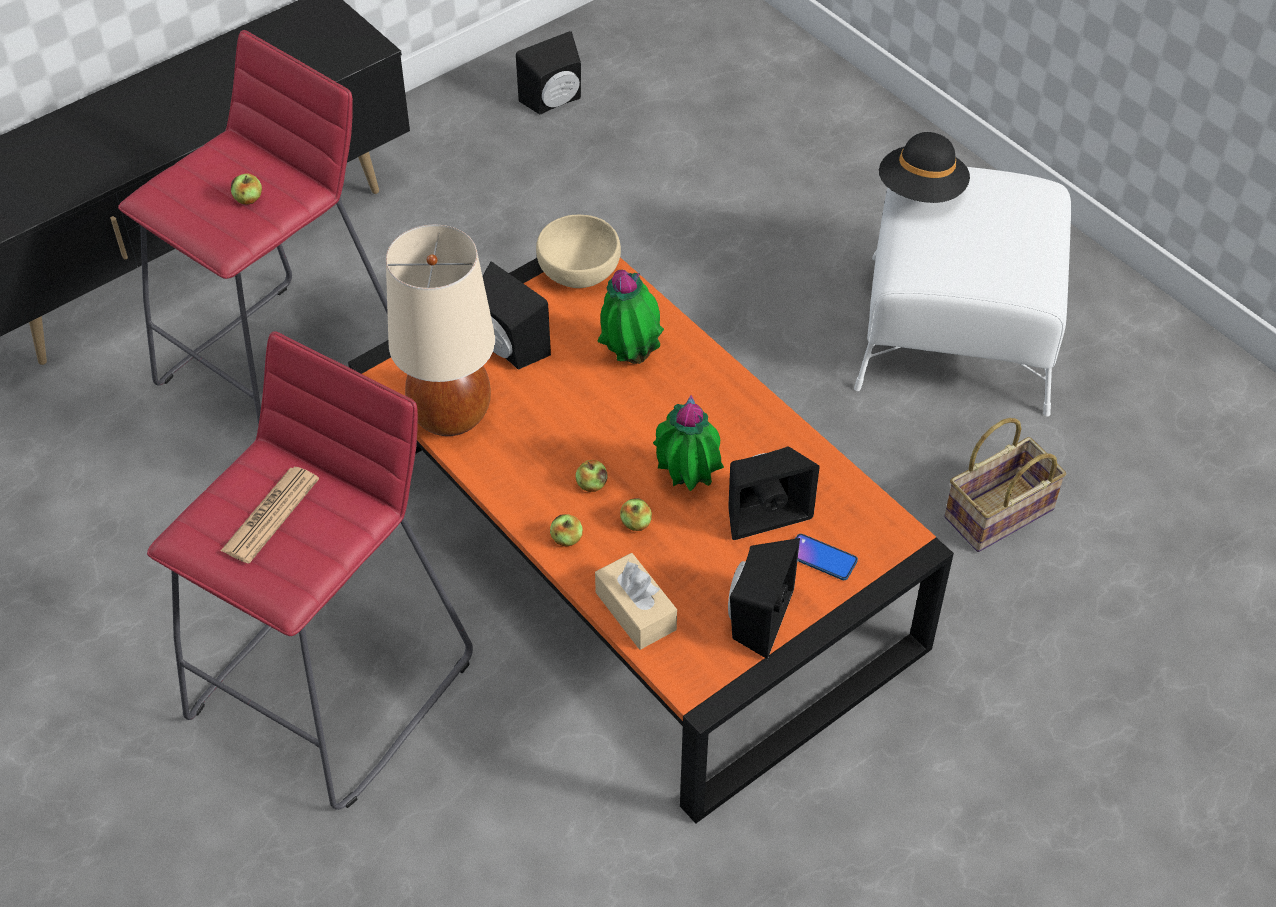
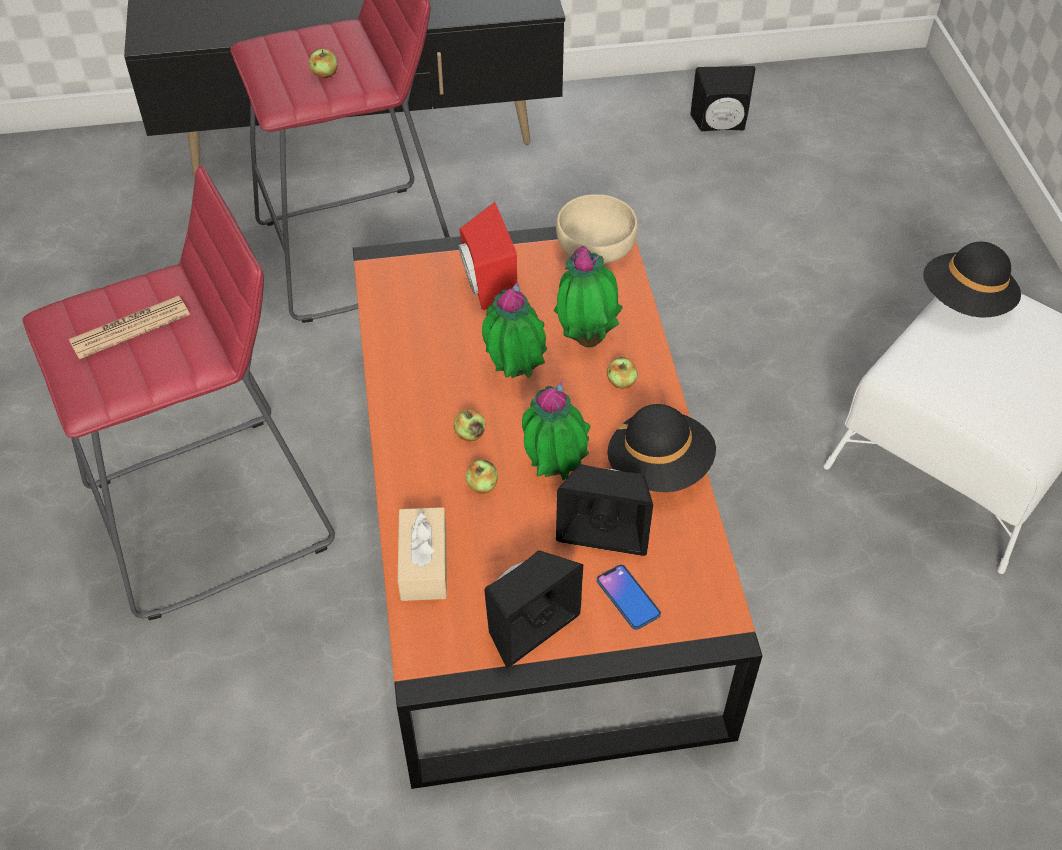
camera: 30 degrees right, 0 degrees up
beige table lamp [386,225,495,436] -> none
black speaker [483,262,551,369] -> red speaker [459,202,517,310]
apple [550,514,583,547] -> apple moved to [607,357,637,389]
basket [944,418,1066,552] -> none
none -> potted plant [482,282,547,378]
none -> black hat [607,404,716,492]

